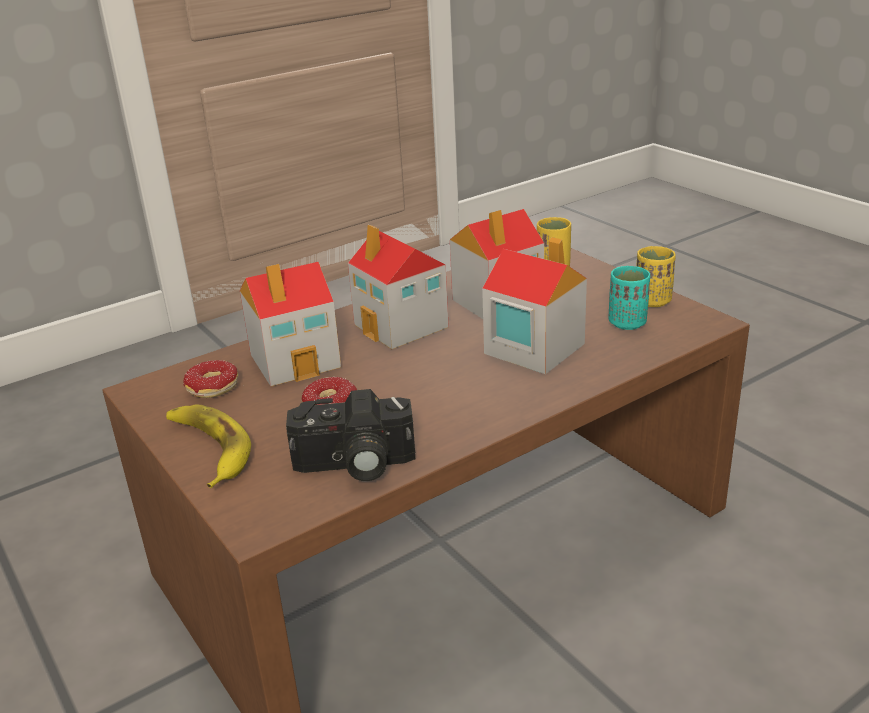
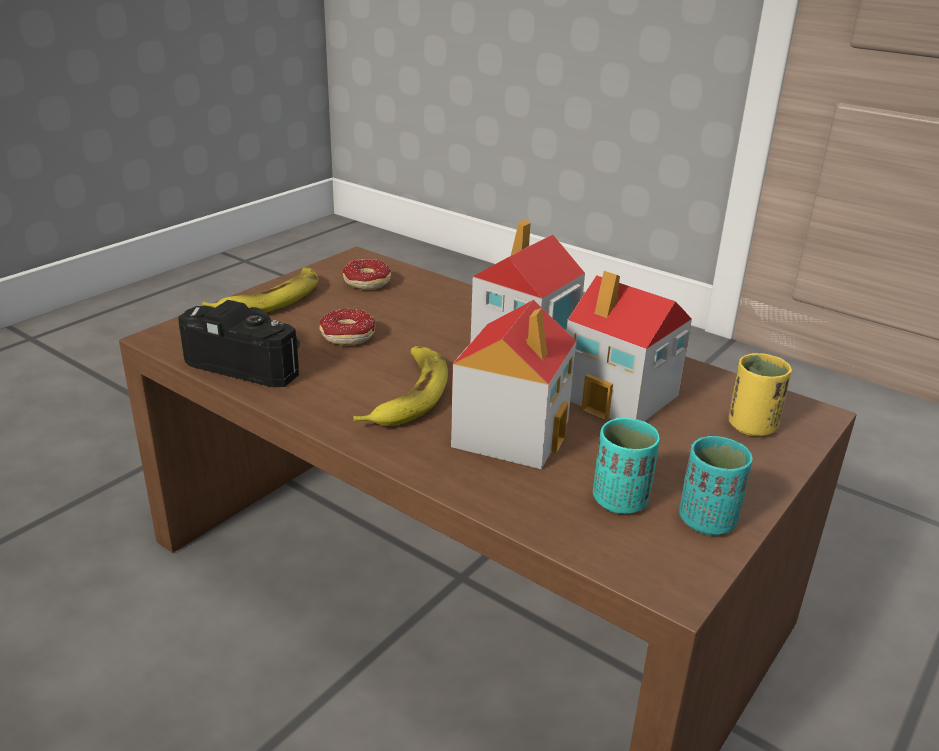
camera: 70 degrees right, 0 degrees up
toy house [240,262,341,386] -> none
camera [286,389,415,481] -> camera turned 135 degrees clockwise [178,300,300,387]
yellow cup [636,246,675,307] -> turquoise cup [679,436,753,535]
none -> banana [353,346,448,426]

